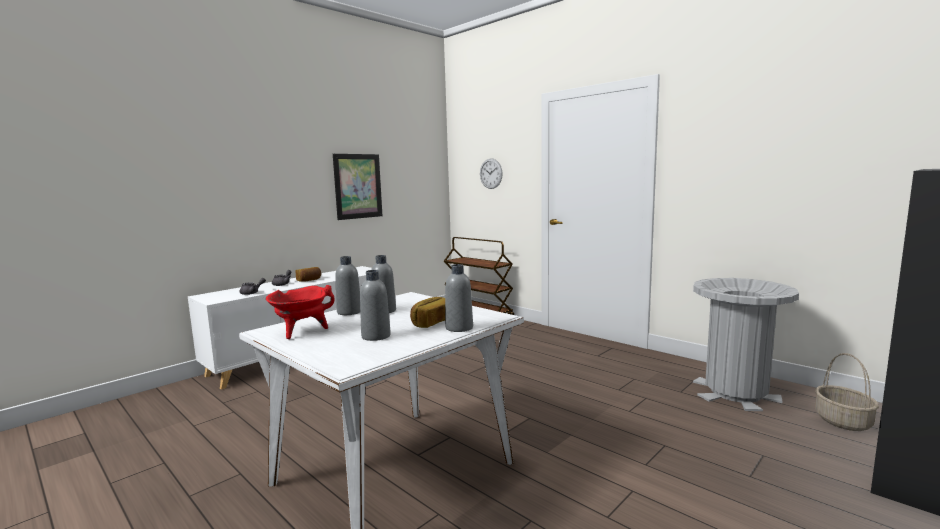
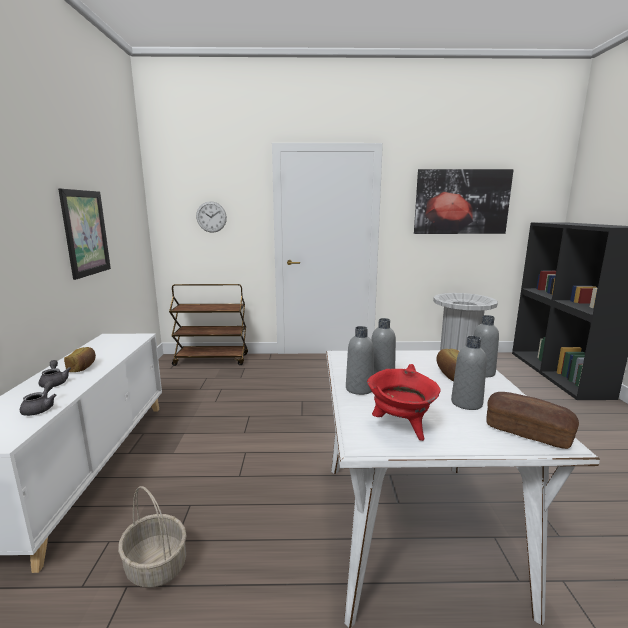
camera: 45 degrees left, 5 degrees up
basket [815,353,879,431] -> basket moved to [118,486,187,588]
none -> picture [414,169,514,234]
none -> bread [486,392,579,449]

